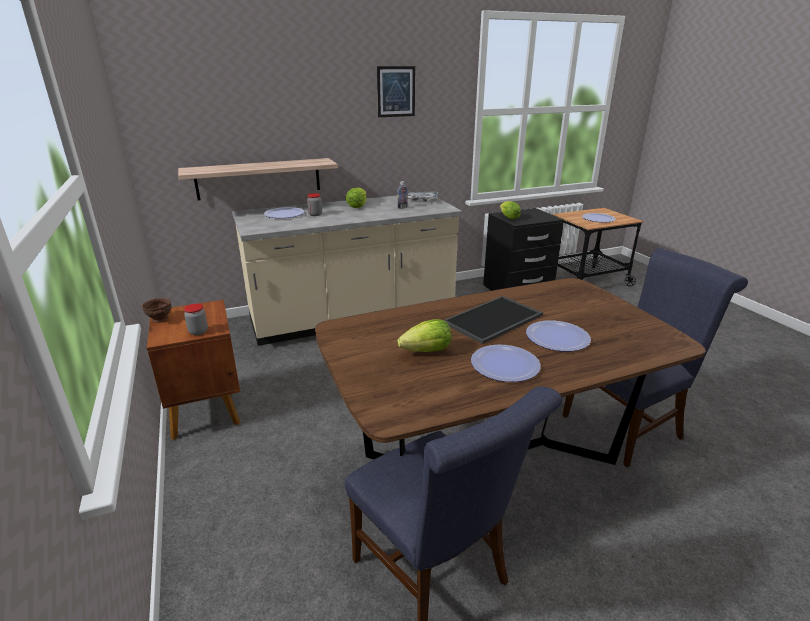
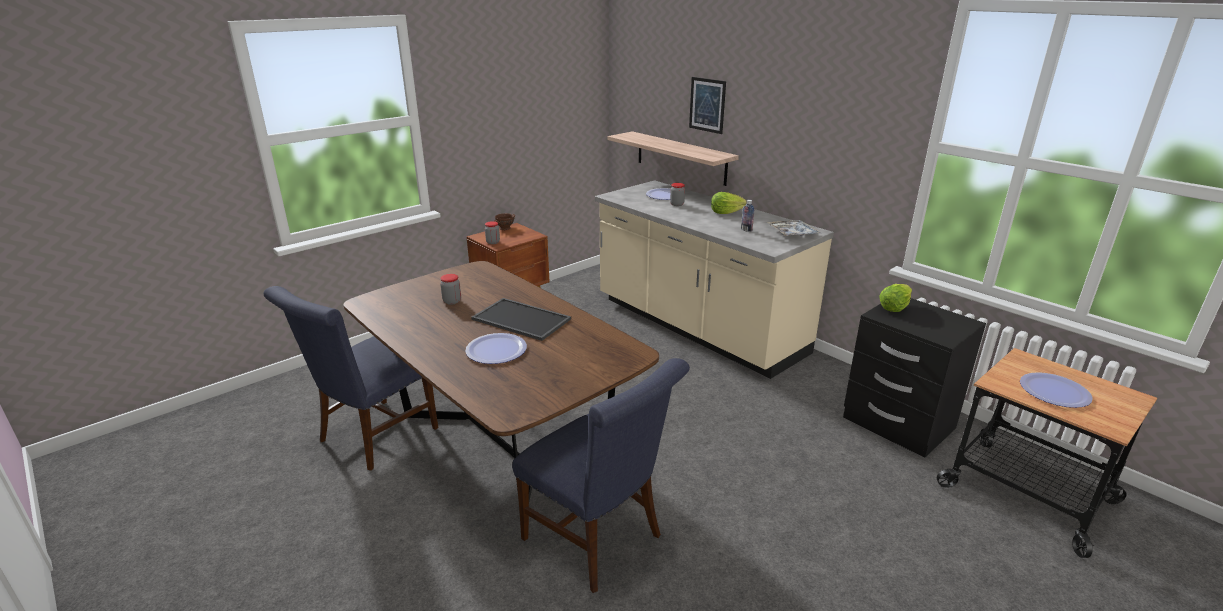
camera: 70 degrees right, 0 degrees up
picture [377,66,415,117] -> picture moved to [689,77,726,134]
lettuce [397,319,452,352] -> jar [440,274,461,305]
plate [471,345,541,382] -> none

